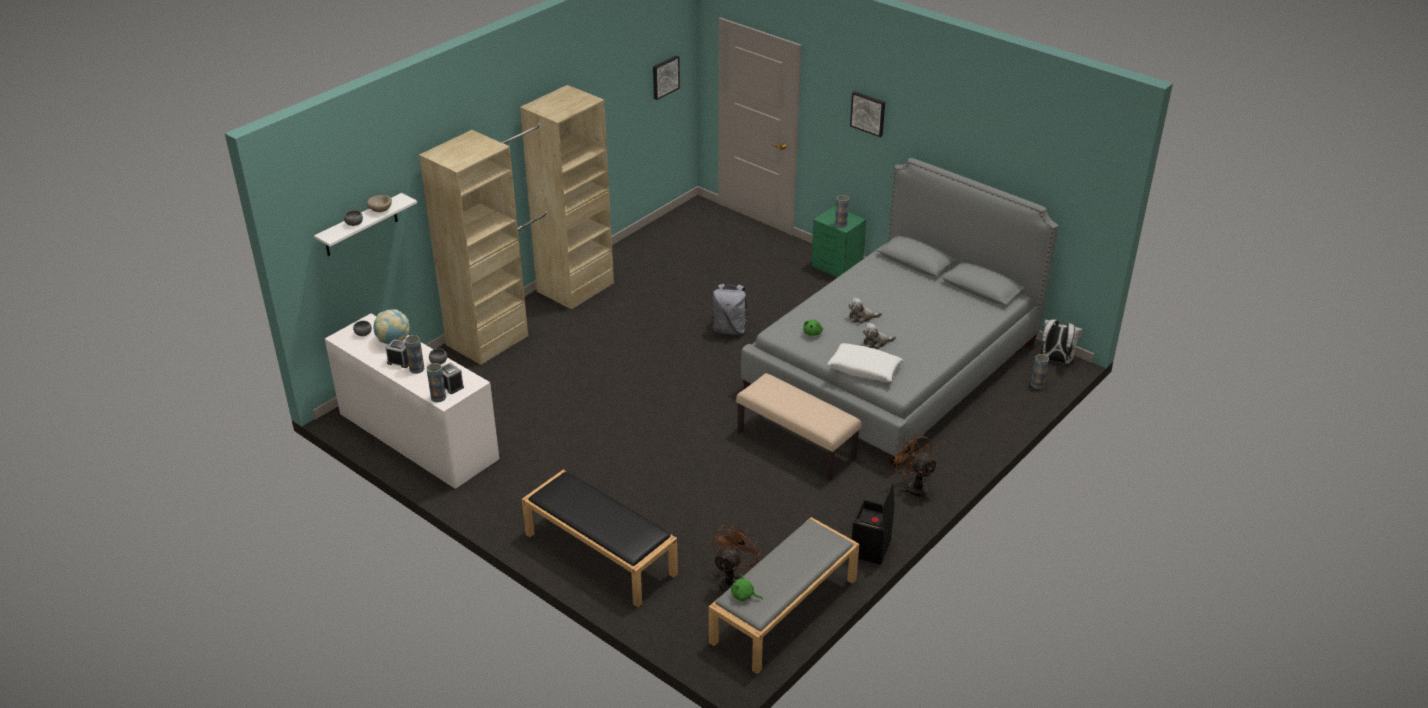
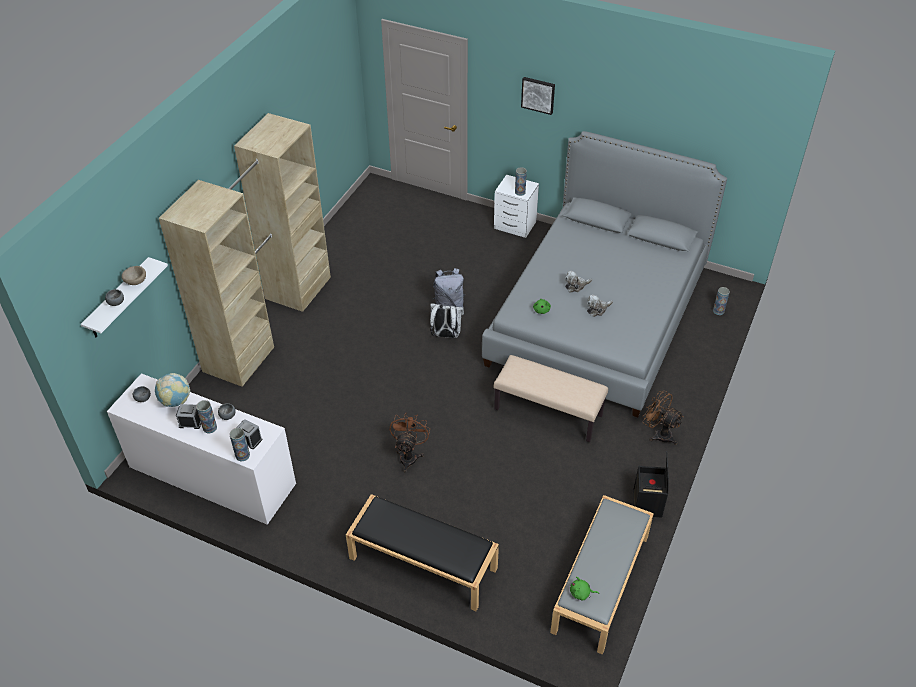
camera: 15 degrees left, 10 degrees up
picture [653,55,680,100] -> none
brown fan [713,523,761,596] -> brown fan moved to [390,412,430,472]
green nightstand [811,206,866,278] -> white nightstand [494,175,539,238]
white pillow [827,343,904,382] -> none
white backpack [1041,319,1083,364] -> white backpack moved to [430,303,464,338]

